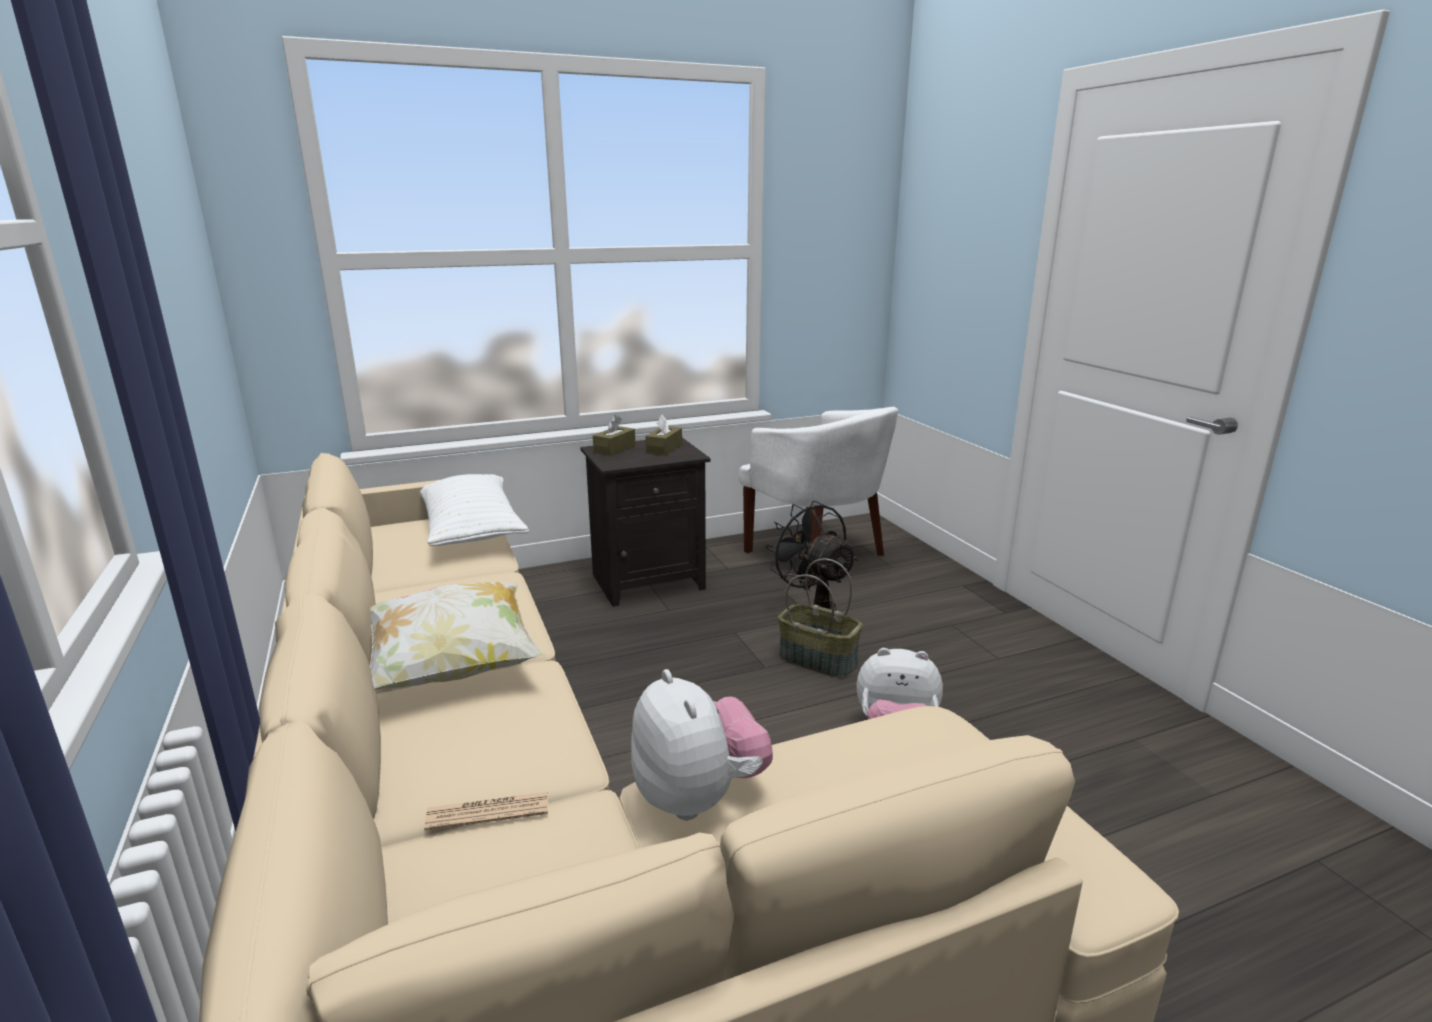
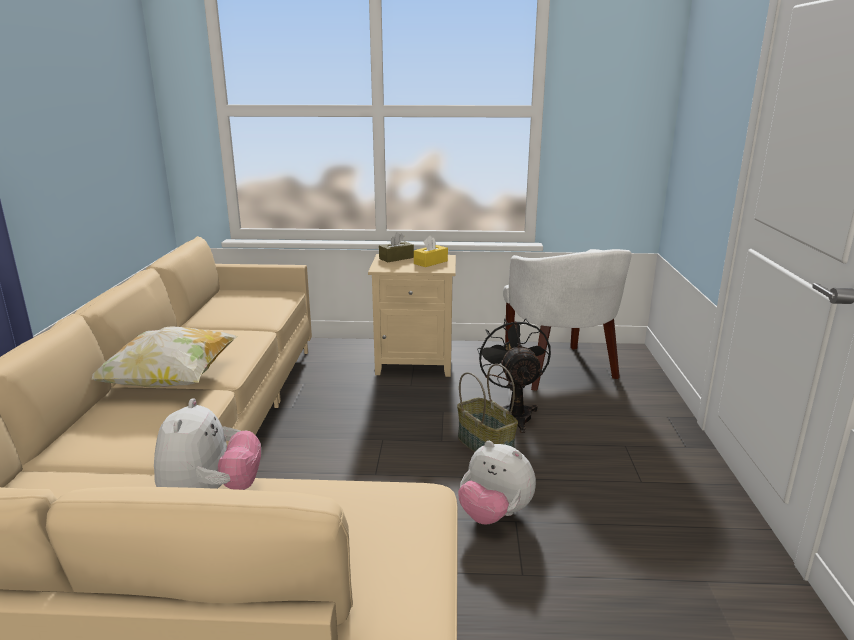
camera: 25 degrees right, 0 degrees up
white pillow [420,474,529,546] -> none
newspaper [424,792,548,831] -> none
black nightstand [580,438,710,606] -> beige nightstand [368,254,456,377]
brown tissue box [645,415,682,456] -> yellow tissue box [414,235,448,267]

